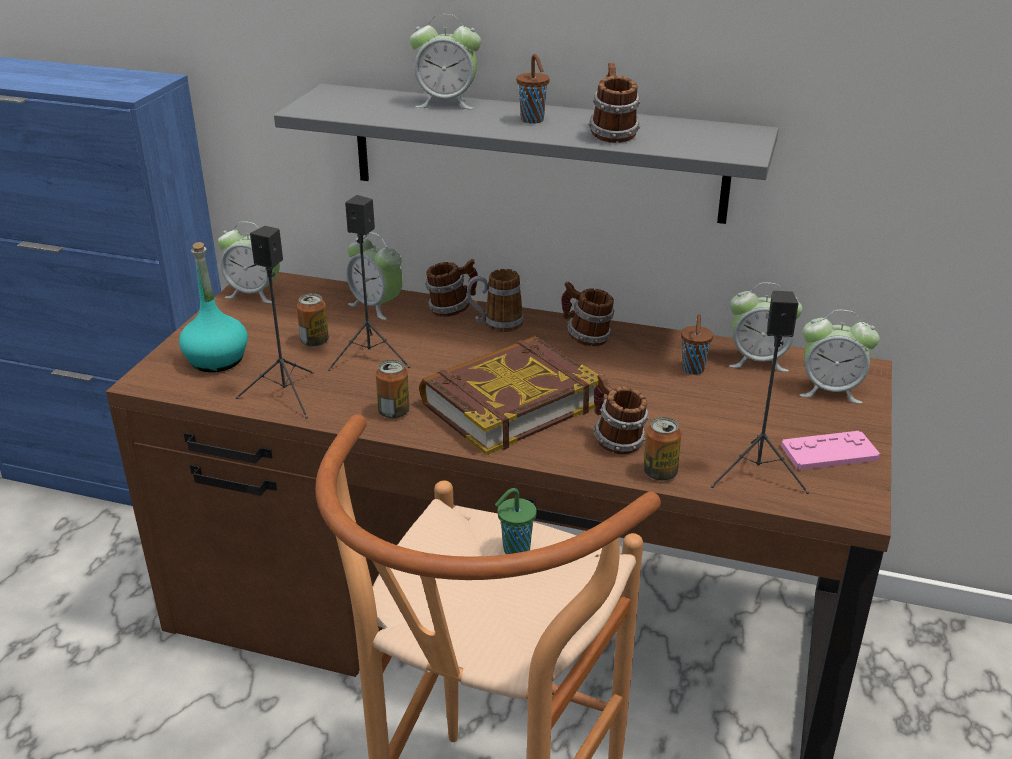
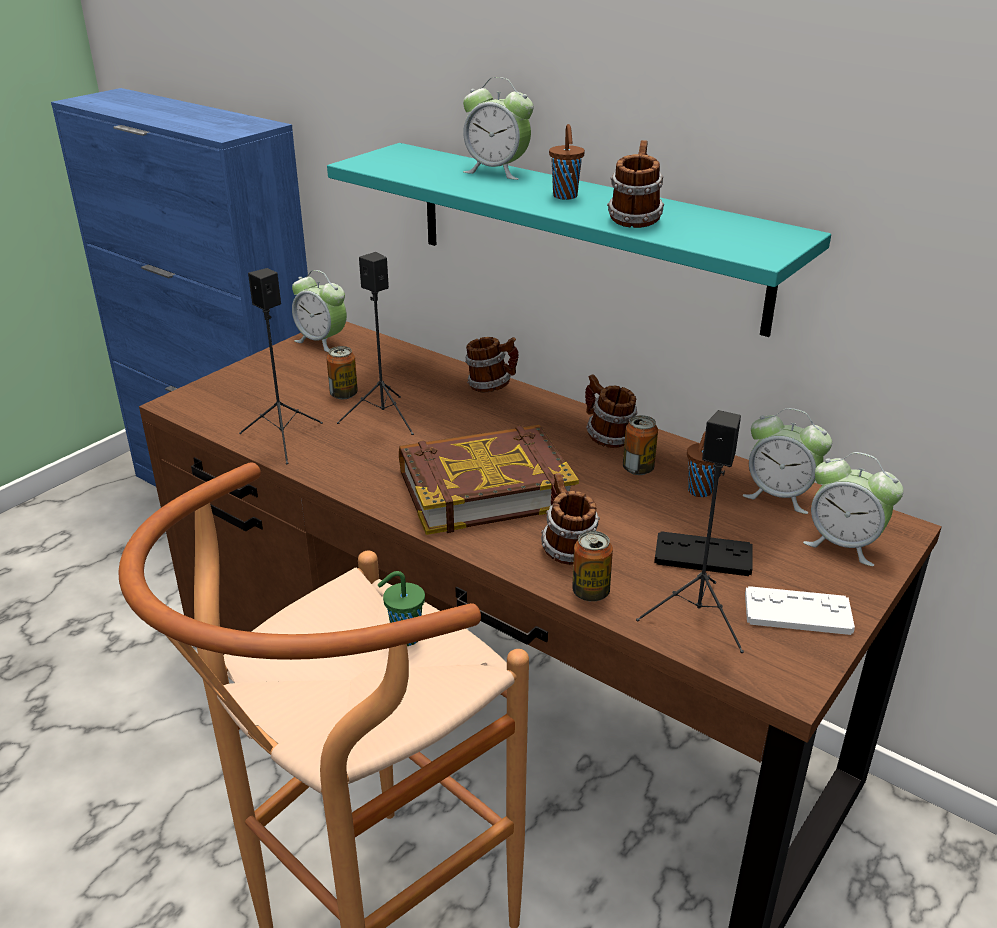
camera: 20 degrees right, 0 degrees up
turquoise bottle [179,242,248,372] -> none
grey shelf [274,84,779,224] -> turquoise shelf [327,143,831,337]
alarm clock [347,232,403,320] -> none
can [376,360,409,419] -> can moved to [623,415,658,475]
mug [467,269,524,332] -> none
pink game controller [781,431,880,470] -> white game controller [745,586,855,635]
none -> black game controller [654,531,752,576]

